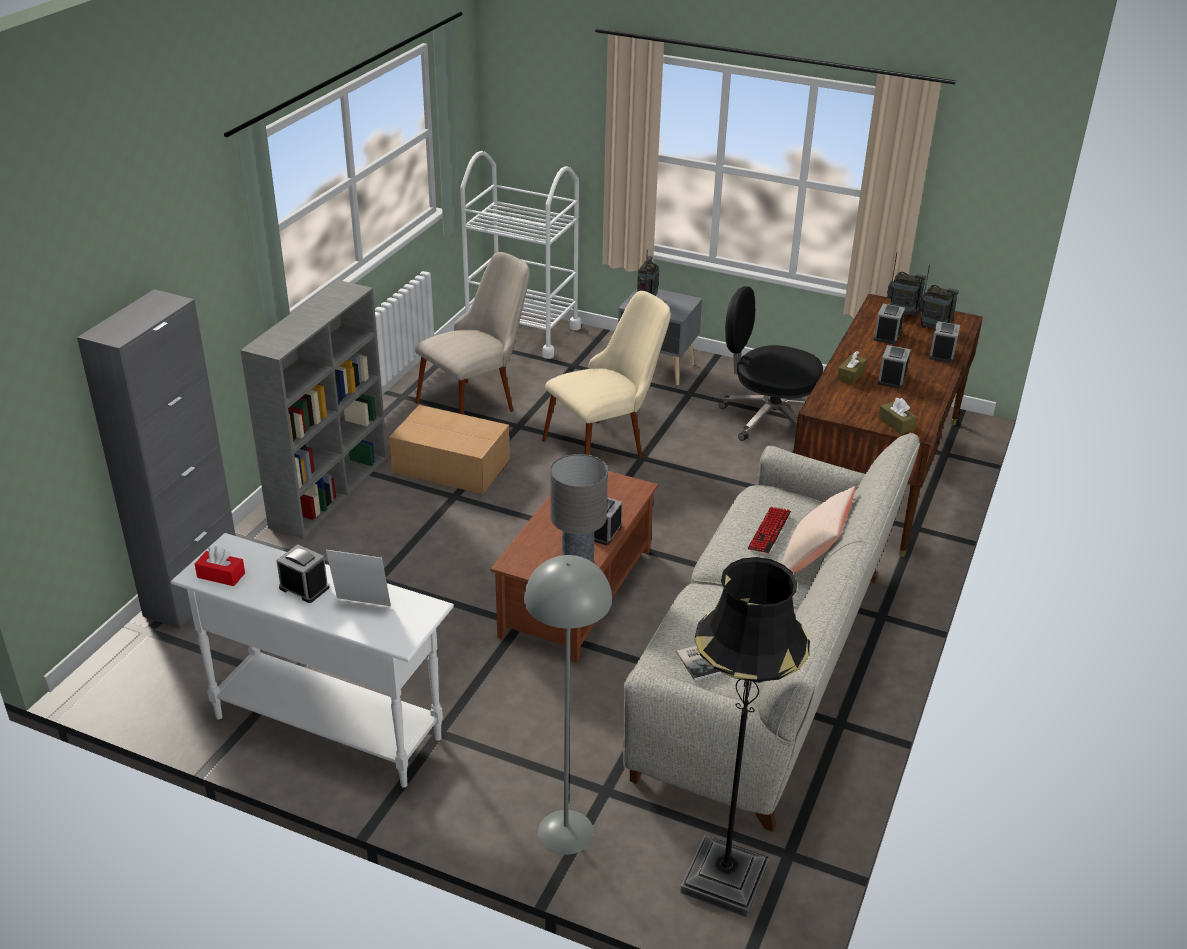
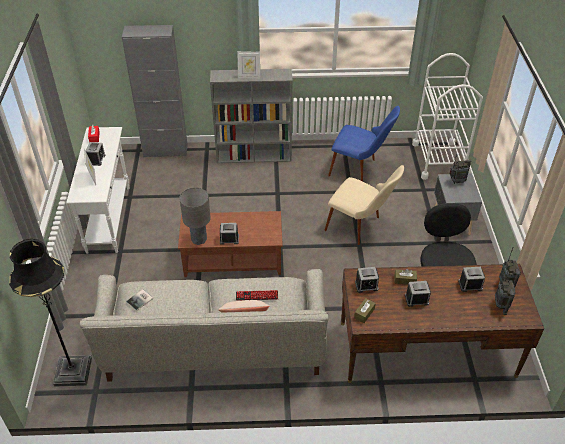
camera: 65 degrees right, 10 degrees up
cardboard box [389,405,510,494] -> none
beige chair [415,252,530,415] -> blue chair [328,106,400,181]
grey floor lamp [524,555,612,855] -> none
alarm clock [929,321,960,363] -> alarm clock moved to [355,267,379,293]
none -> picture frame [237,51,260,79]

